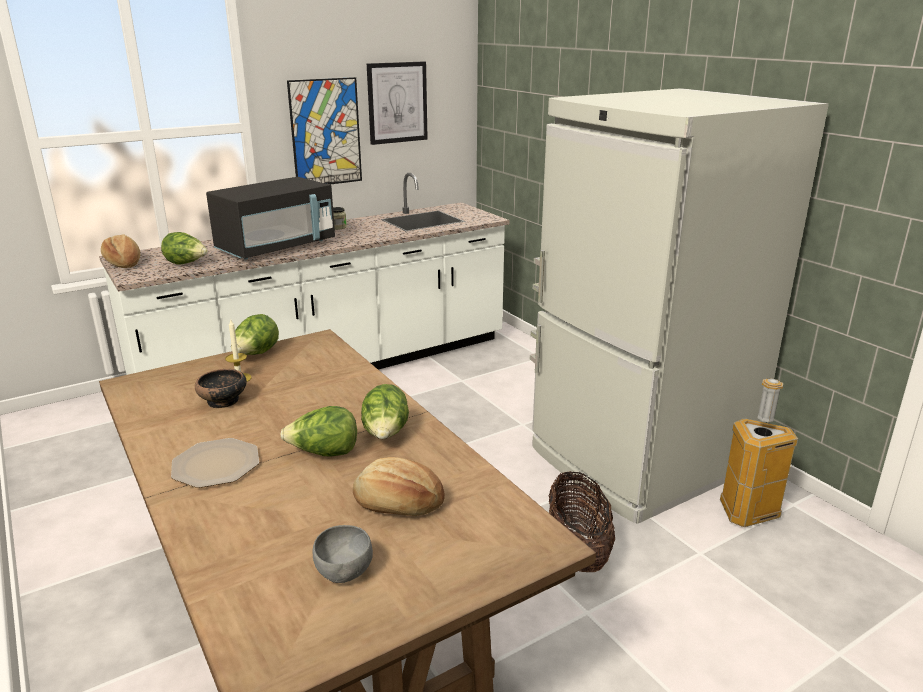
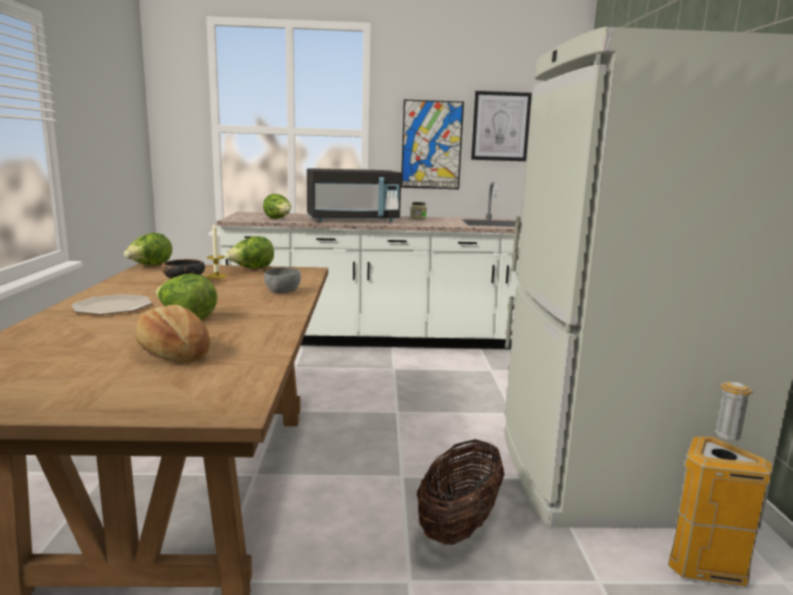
camera: 30 degrees right, 10 degrees down
bread [101,235,141,268] -> none
grey bowl [313,525,373,583] -> grey bowl moved to [264,267,301,293]
lettuce [361,384,409,439] -> lettuce moved to [124,233,172,266]

